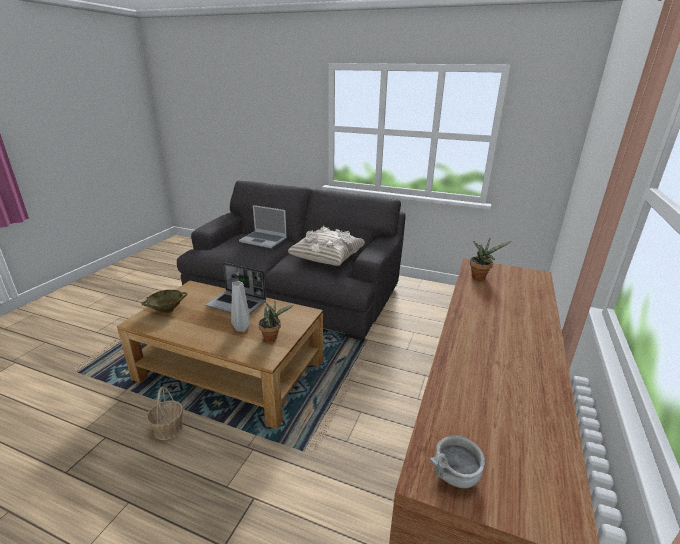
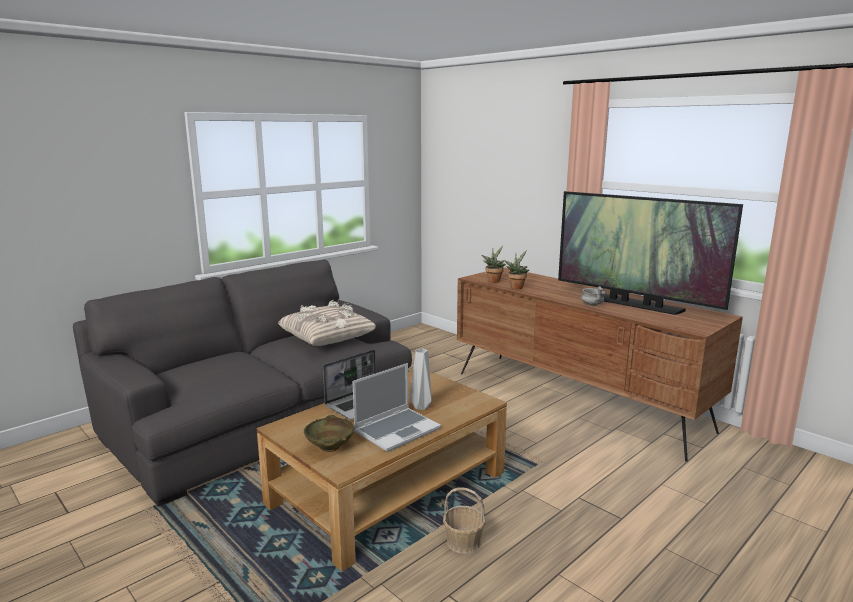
camera: 65 degrees left, 10 degrees down
laptop [239,205,287,248] -> laptop moved to [352,363,441,452]
potted plant [258,301,294,341] -> potted plant moved to [504,251,529,289]
grey bowl [430,436,485,488] -> grey bowl moved to [581,286,605,306]
none -> television [558,191,743,315]

